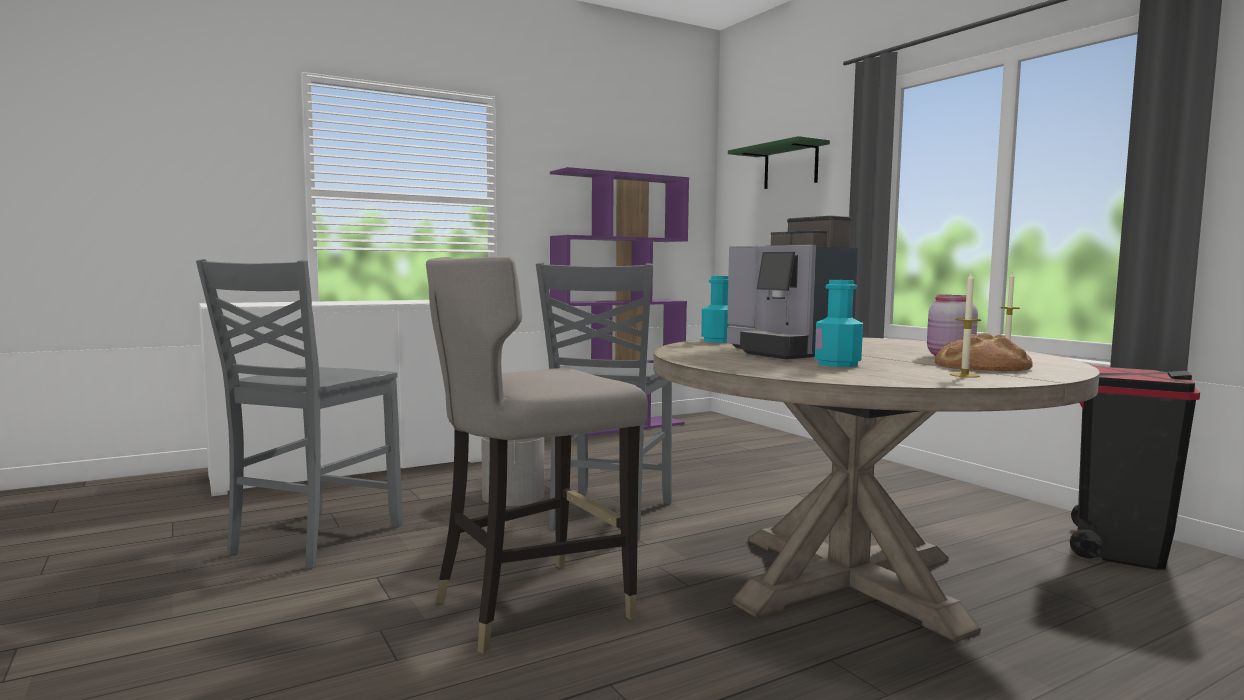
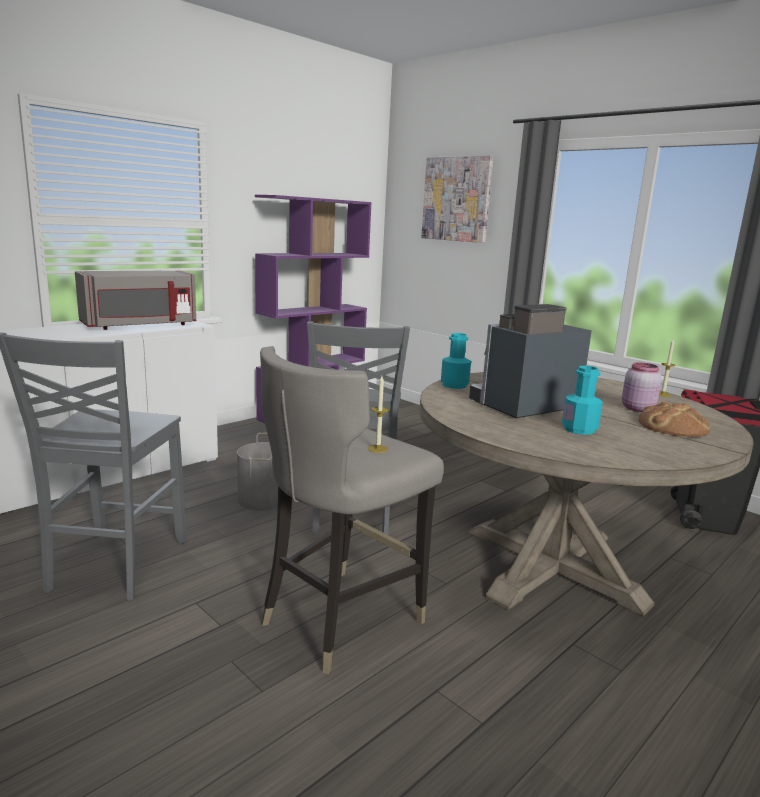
camera: 15 degrees left, 10 degrees up
coffee machine [727,216,858,360] -> coffee machine turned 105 degrees clockwise [469,304,592,418]
green shelf [728,136,830,189] -> picture [421,155,494,243]
candle [950,273,981,378] -> candle moved to [368,376,389,453]
none -> grey microwave [75,271,196,330]

